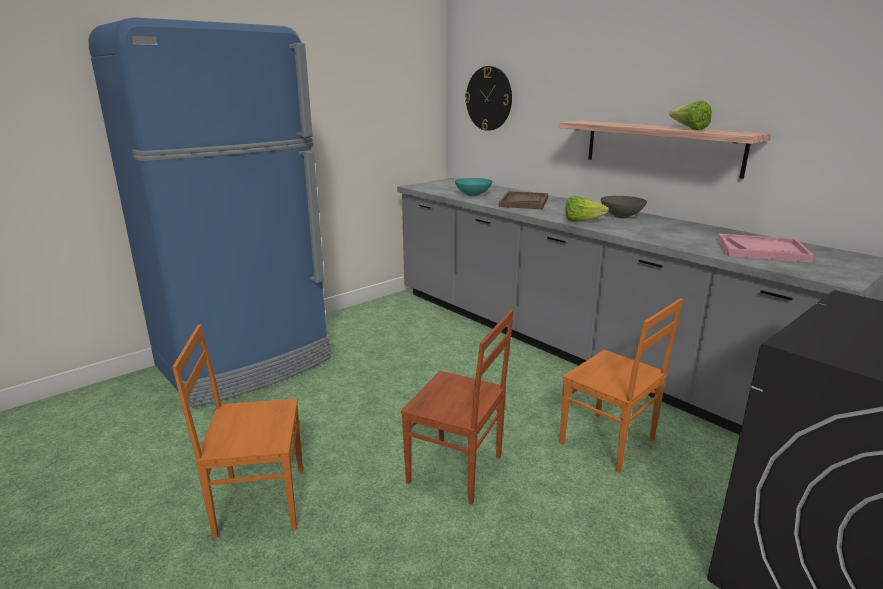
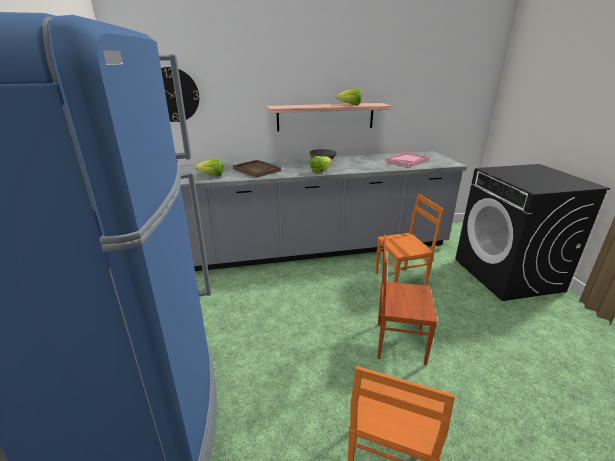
camera: 60 degrees left, 5 degrees up
brown chair [401,310,514,505] -> brown chair turned 135 degrees counterclockwise [378,235,438,365]
turquoise bowl [455,178,493,197] -> lettuce [195,159,224,176]

